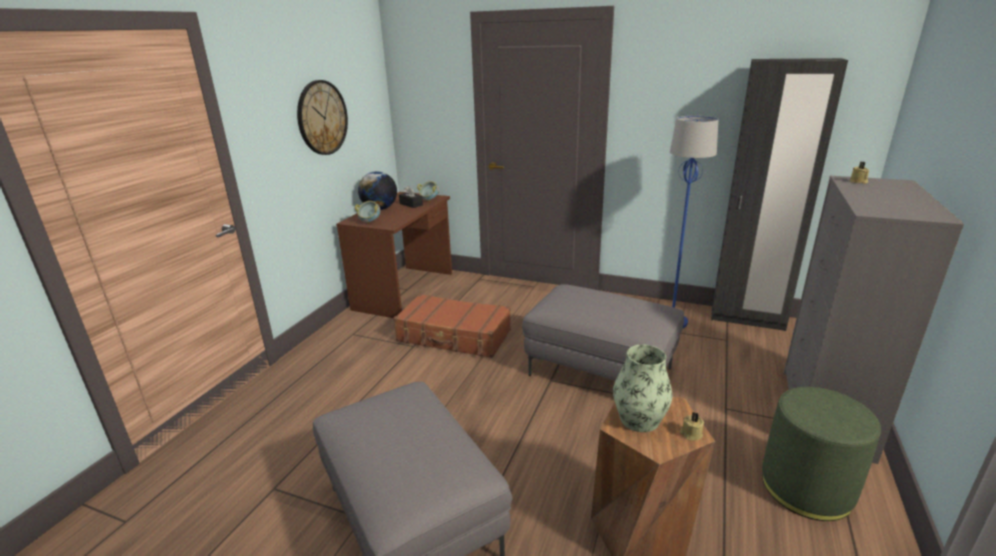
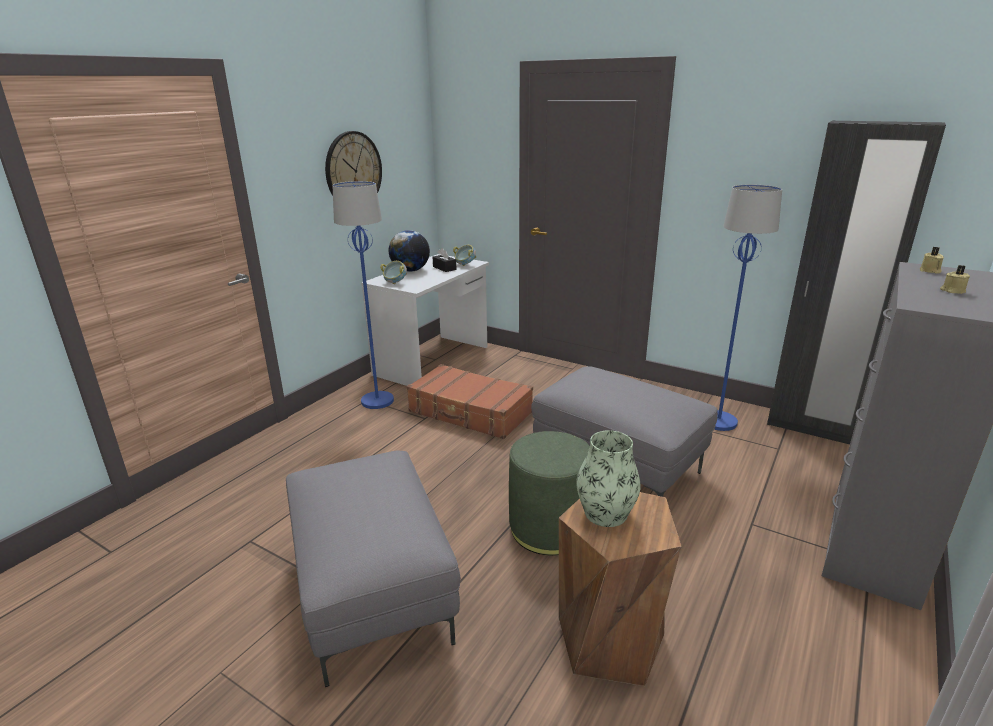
camera: 10 degrees right, 0 degrees up
brown desk [336,192,452,318] -> white desk [361,254,489,386]
beige candle [680,412,704,441] -> beige candle moved to [940,265,970,294]
green ottoman [762,387,881,521] -> green ottoman moved to [509,431,590,556]
none -> blue floor lamp [332,181,394,409]

